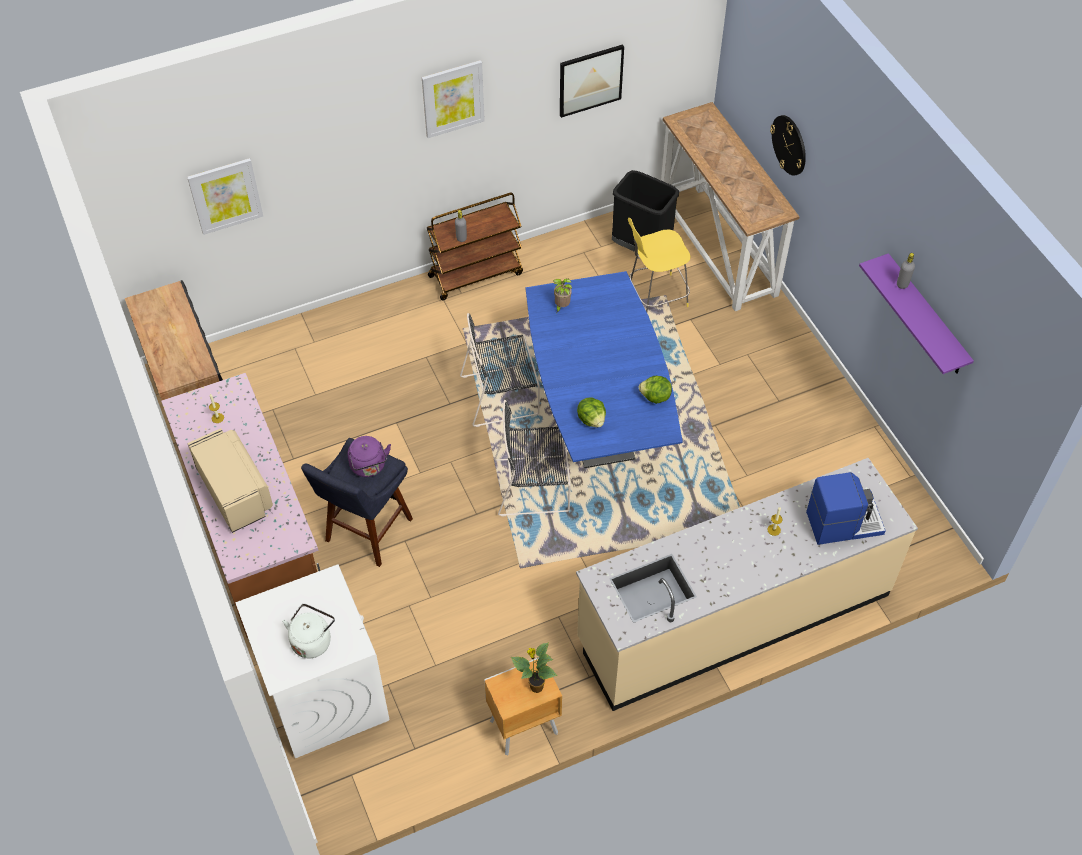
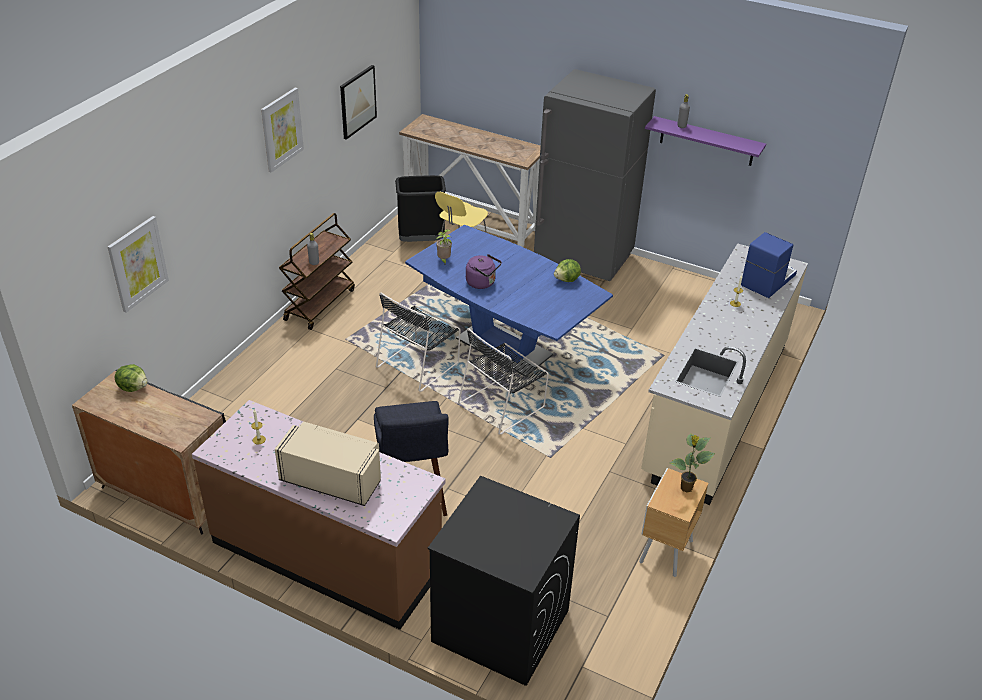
camera: 40 degrees left, 15 degrees down
white washing machine [235,565,390,758] -> black washing machine [428,476,580,686]
white kettle [282,604,335,658] -> none
purple kettle [348,436,391,477] -> purple kettle moved to [466,254,502,289]
lettuce [577,397,606,427] -> lettuce moved to [115,364,148,392]
wall clock [770,115,806,176] -> none
none -> grey fridge [534,69,656,281]

